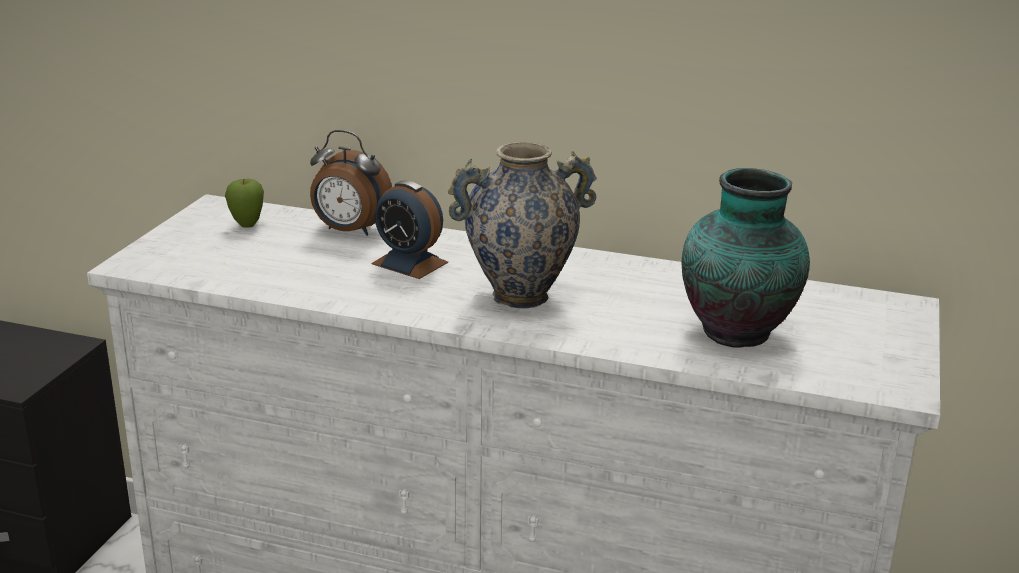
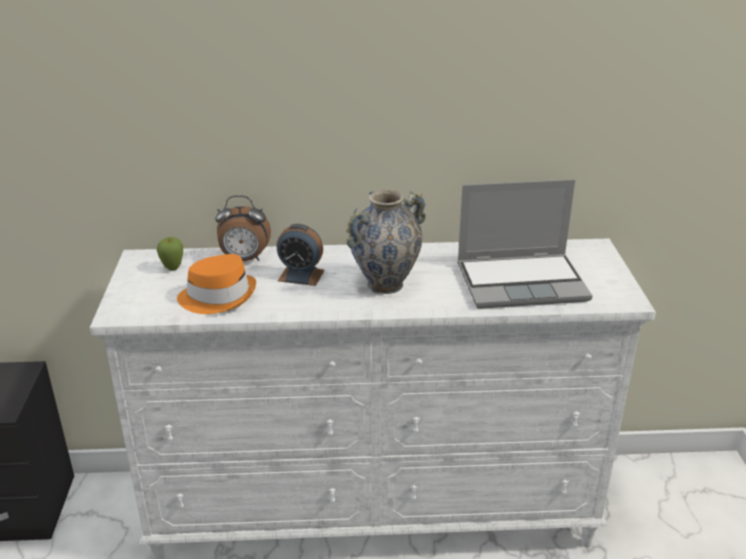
camera: 20 degrees left, 5 degrees up
vase [681,168,810,348] -> laptop [457,179,593,309]
none -> orange hat [177,254,256,314]

